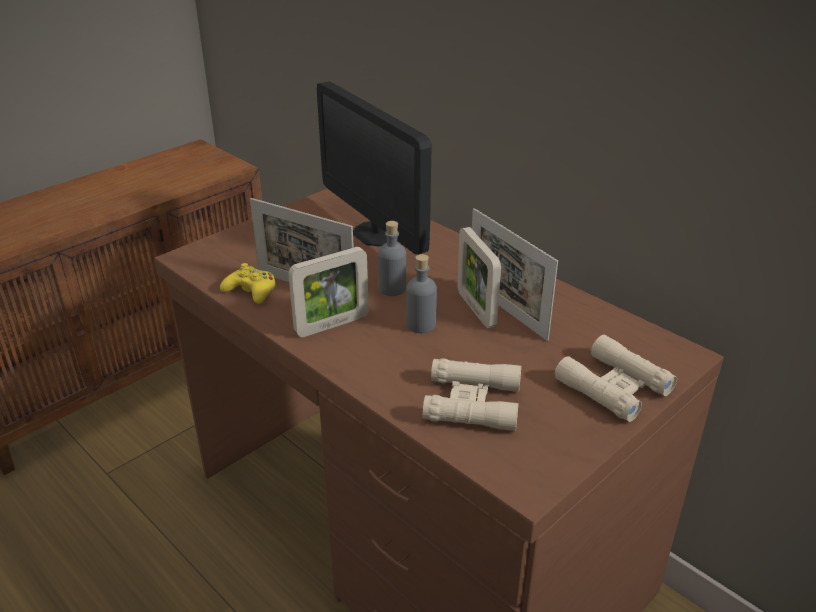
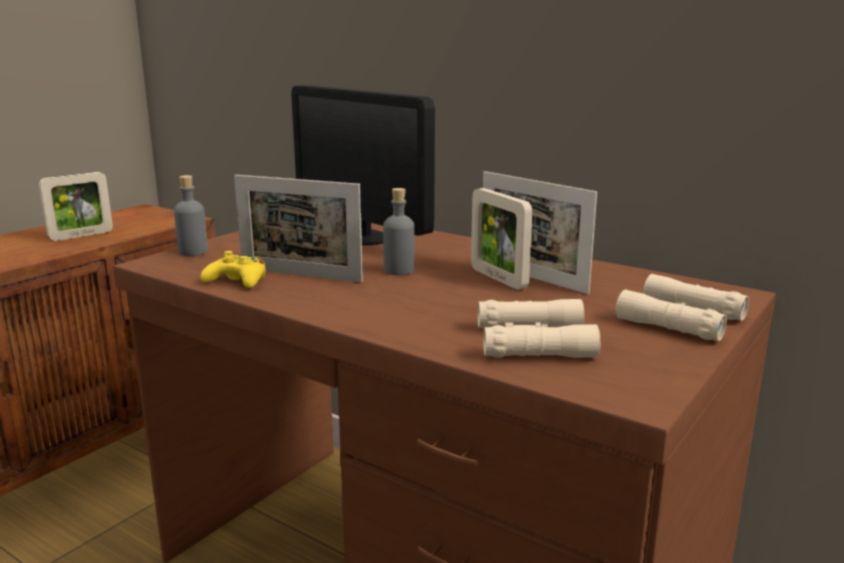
camera: 10 degrees left, 15 degrees down
picture frame [288,247,369,337] -> picture frame moved to [39,172,113,241]
grey bottle [406,254,437,333] -> grey bottle moved to [174,175,208,256]

